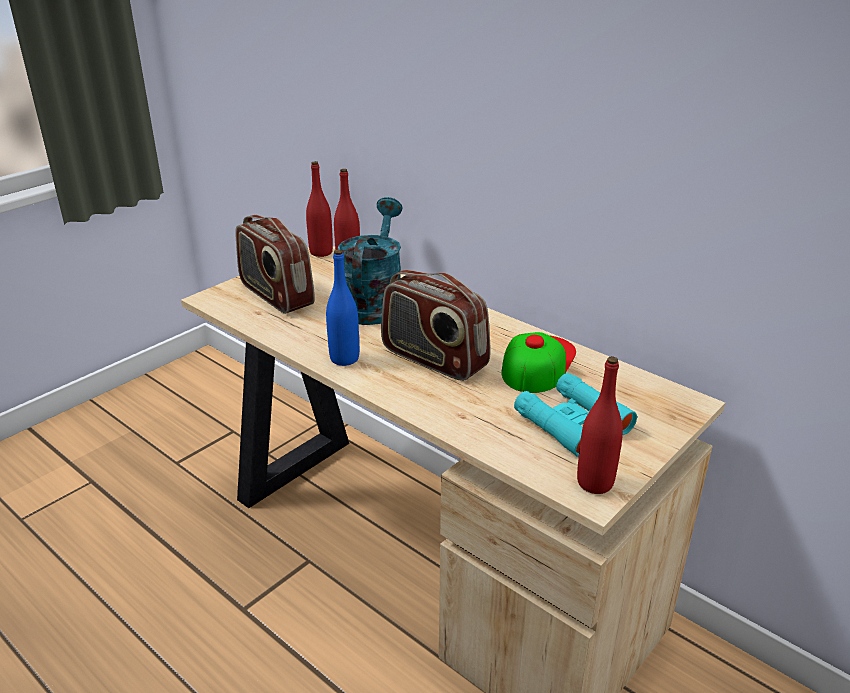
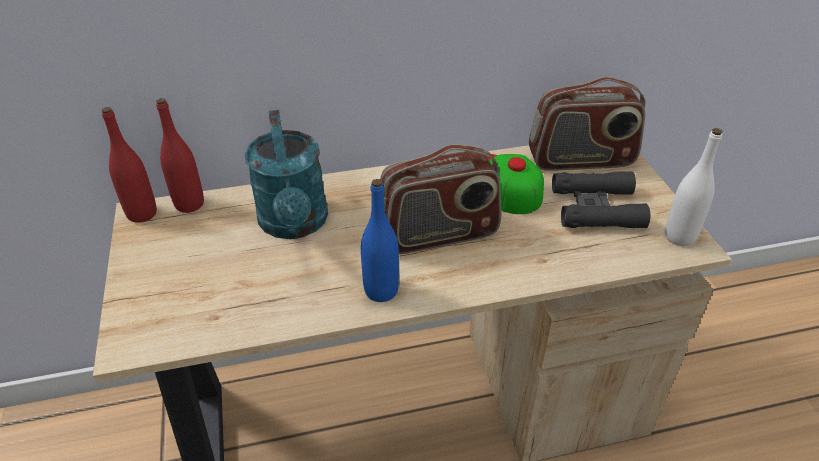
camera: 55 degrees left, 10 degrees up
radio [235,215,315,314] -> radio moved to [529,77,645,171]
turquoise watering can [338,197,403,325] -> turquoise watering can turned 150 degrees counterclockwise [245,110,328,239]
turquoise binoculars [514,373,637,457] -> black binoculars [552,171,650,228]
red bottle [577,356,623,494] -> white bottle [665,128,723,246]

